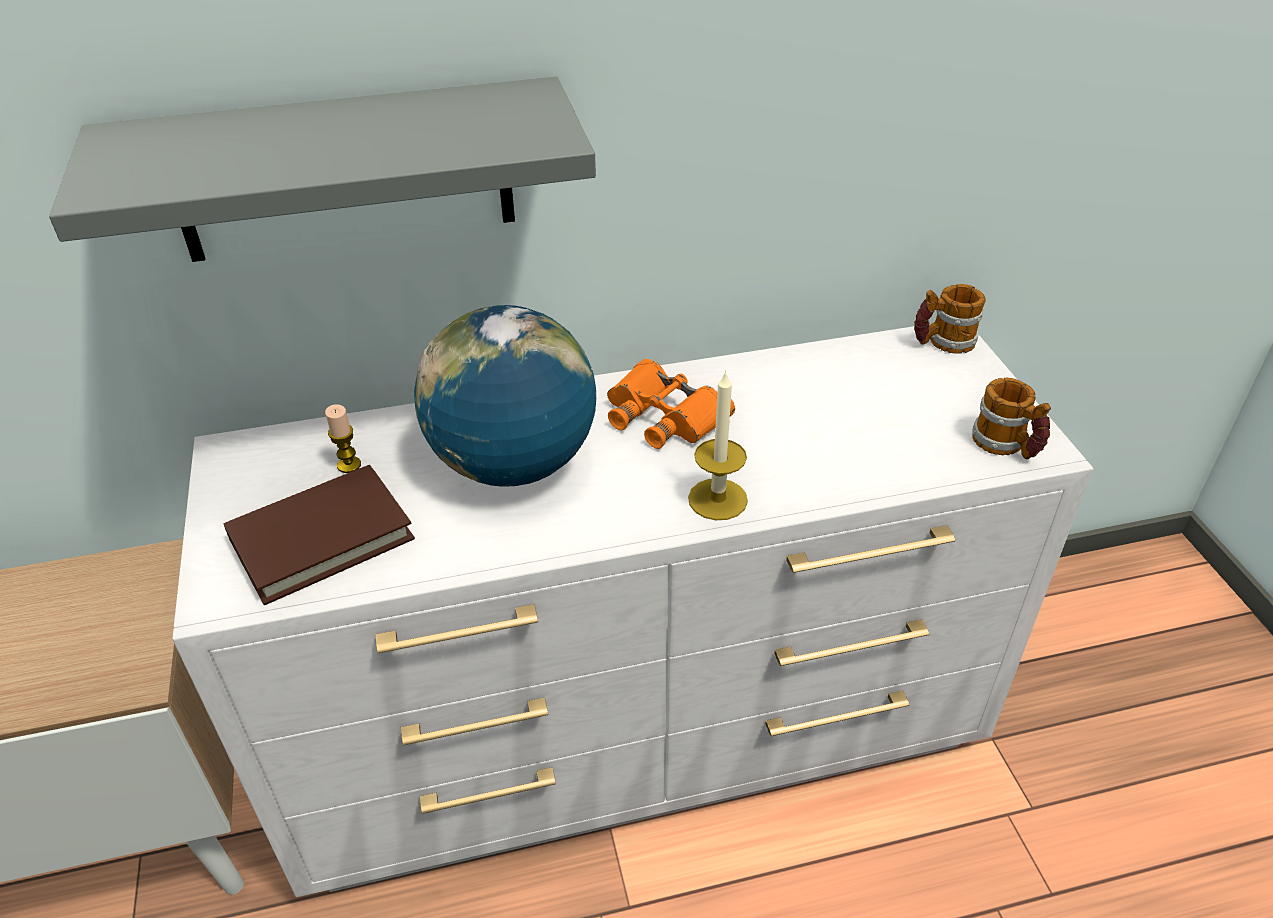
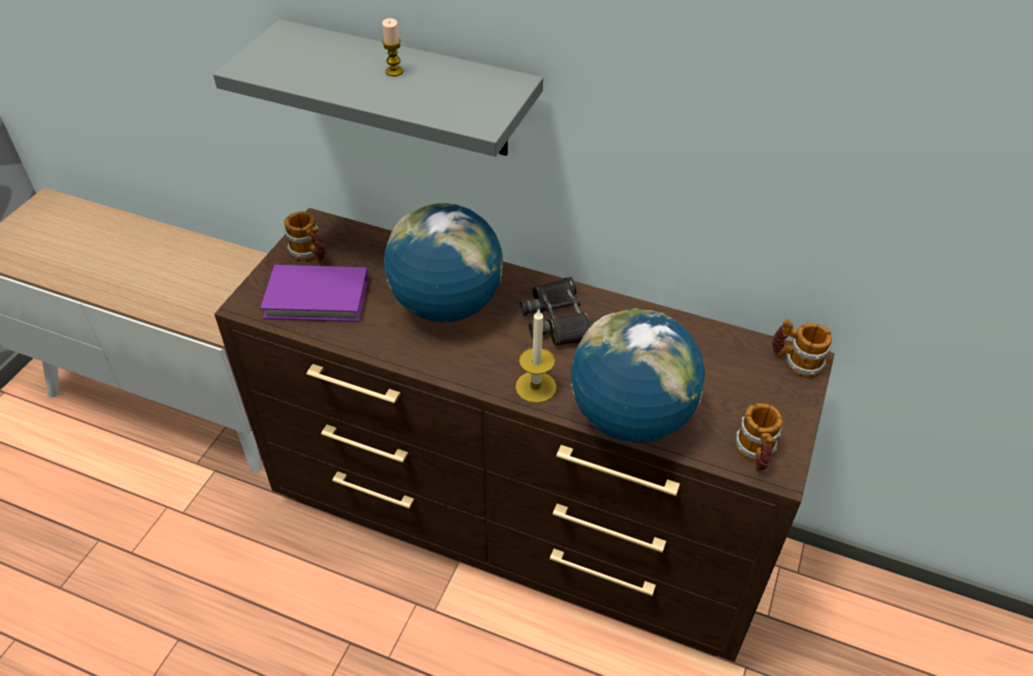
camera: 35 degrees right, 5 degrees up
white dresser [172,324,1093,897] -> brown dresser [214,208,834,662]
brown book [223,465,415,605] -> purple book [260,265,369,322]
candle [325,404,361,473] -> candle moved to [382,18,403,76]
orange binoculars [607,359,735,449] -> black binoculars [520,277,595,346]
none -> mug [284,212,325,262]
none -> globe [571,309,705,443]

